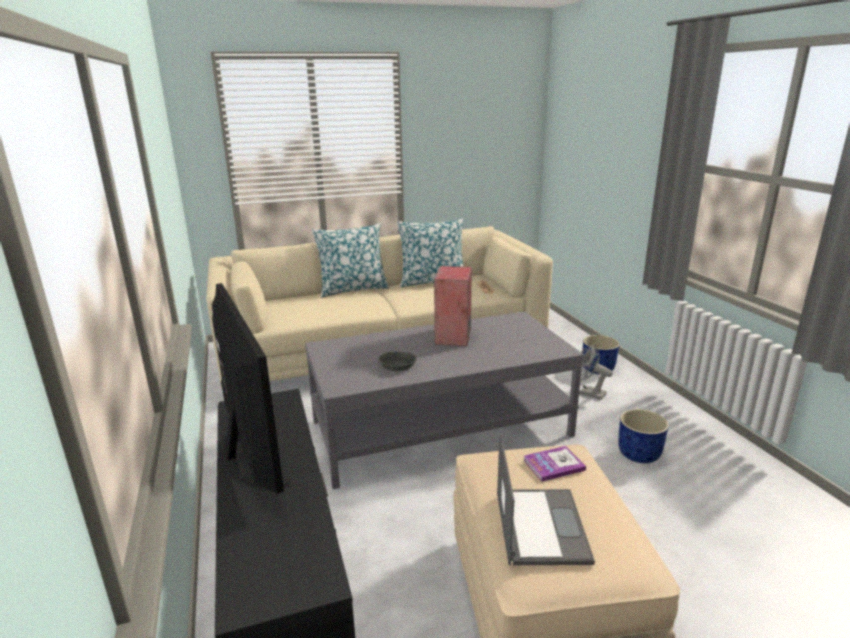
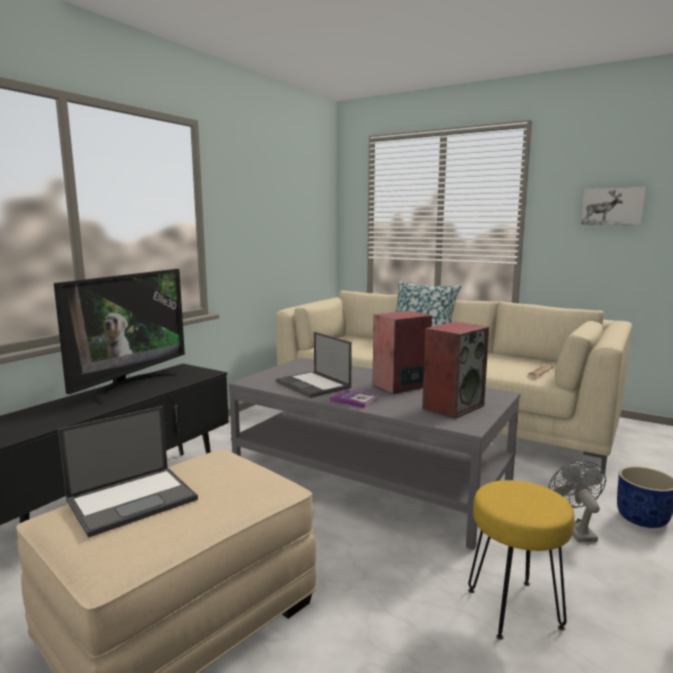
camera: 50 degrees right, 10 degrees down
grey bowl [378,351,417,371] -> laptop [276,332,352,398]
pillow [397,219,464,287] -> none
book [523,446,586,482] -> book moved to [330,390,378,408]
blue planter [618,409,669,463] -> yellow stool [468,480,575,640]
none -> speaker [422,322,489,419]
none -> picture [581,187,646,226]

